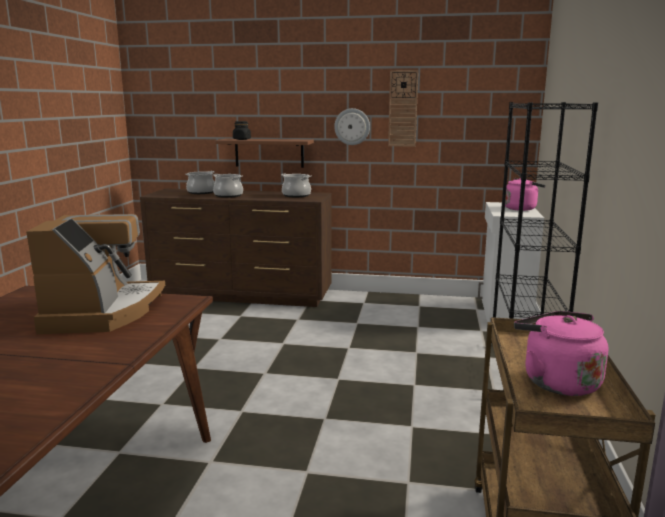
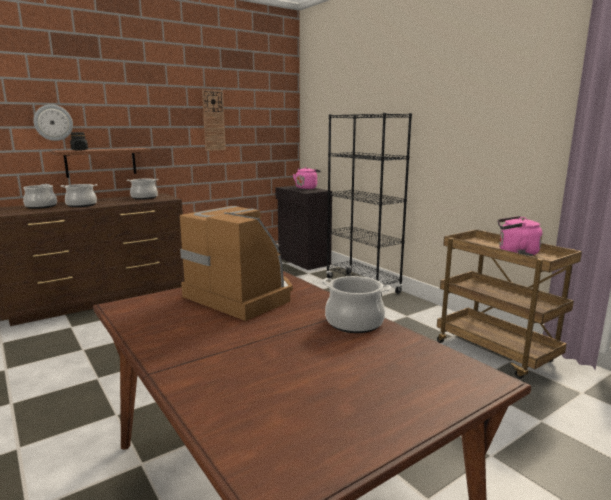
camera: 45 degrees left, 0 degrees up
wall clock [334,108,370,145] -> wall clock moved to [33,104,73,141]
white cabinet [478,202,544,323] -> black cabinet [275,186,332,270]
none -> cooking pot [322,276,391,333]

